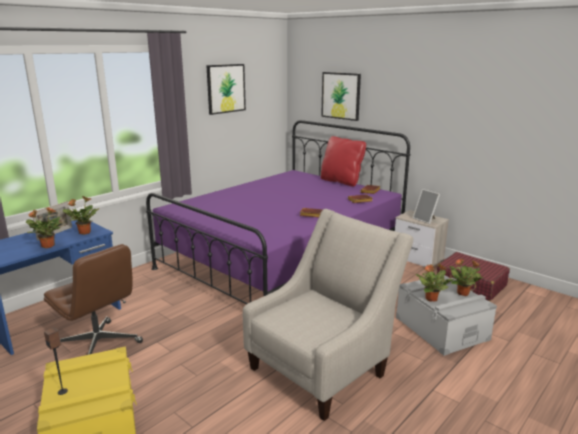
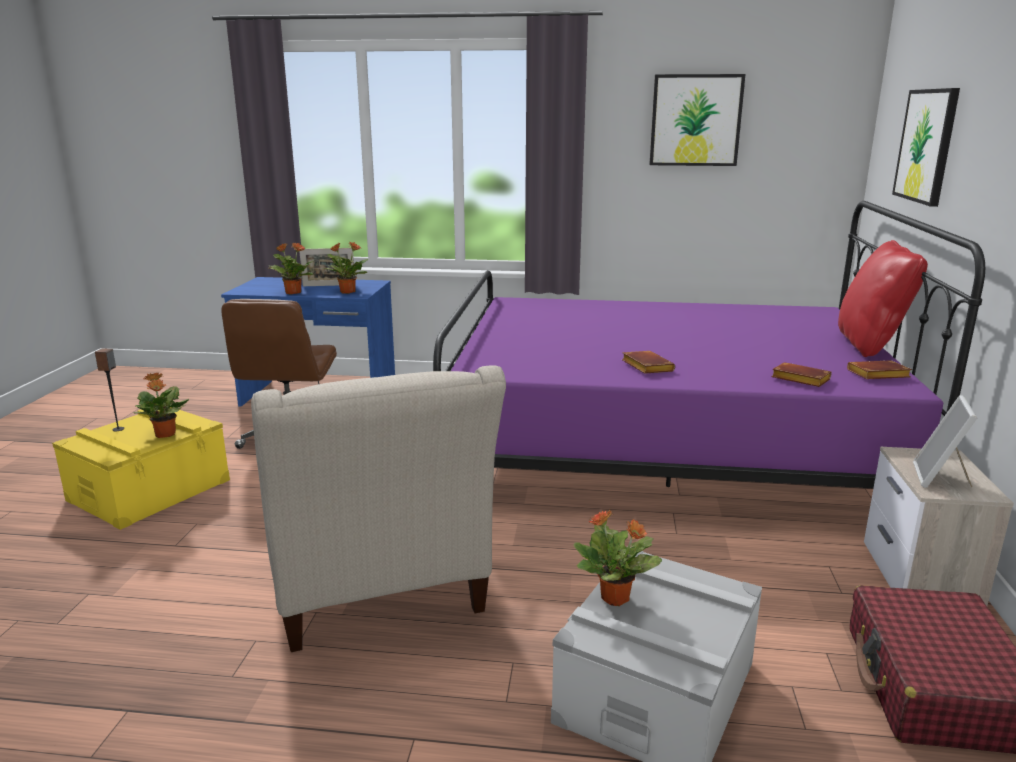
camera: 55 degrees right, 0 degrees up
beige armchair [243,209,413,421] -> beige armchair turned 60 degrees clockwise [251,365,506,652]
potted plant [449,259,483,296] -> potted plant moved to [134,373,189,438]

